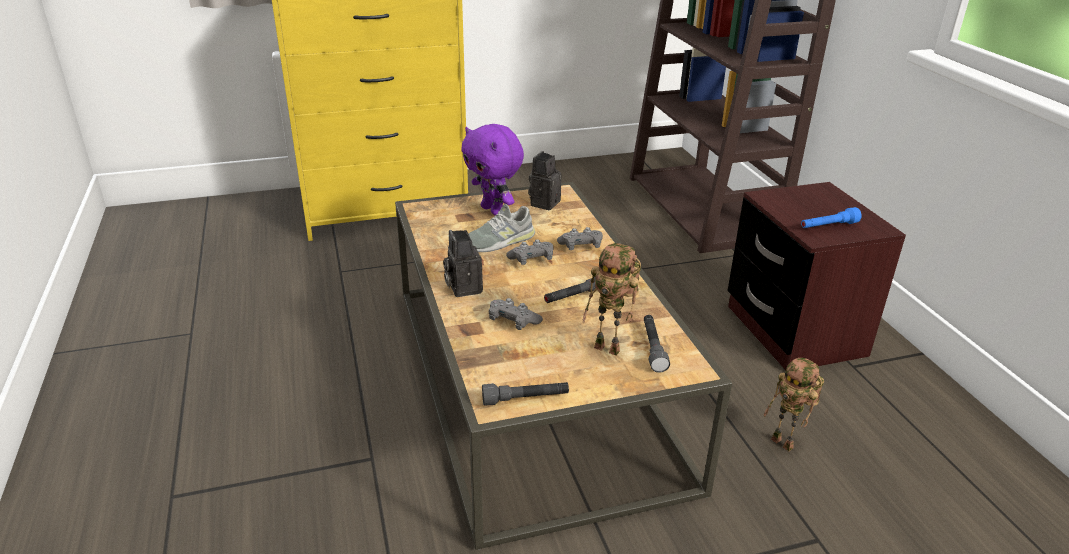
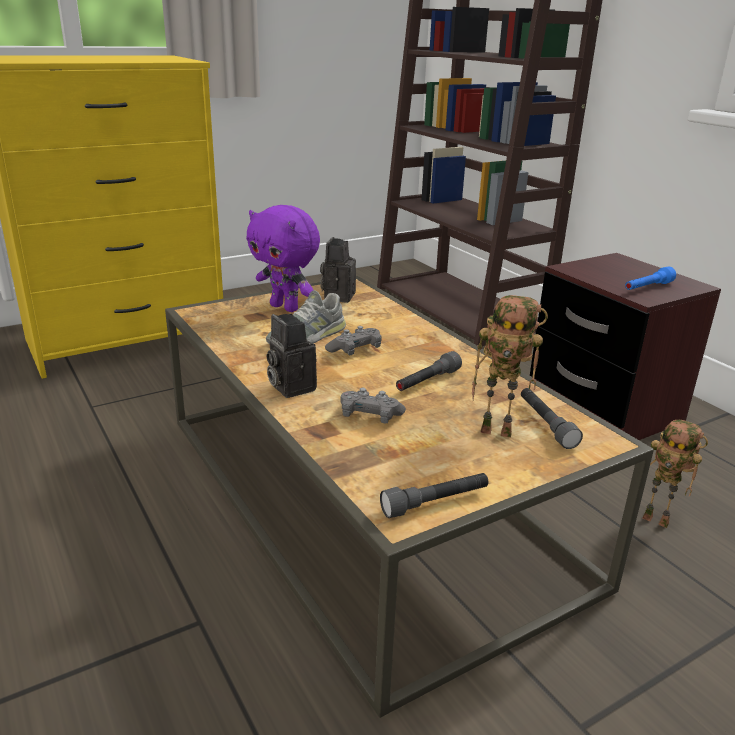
camera: 15 degrees left, 5 degrees down
grey game controller [557,227,603,250] -> none

